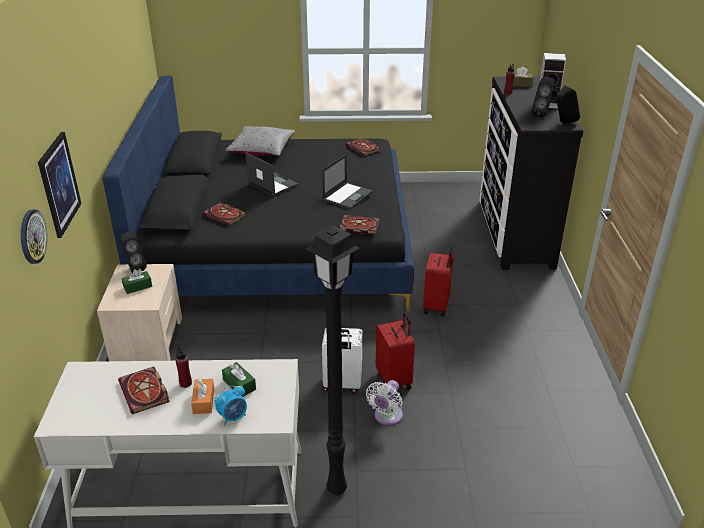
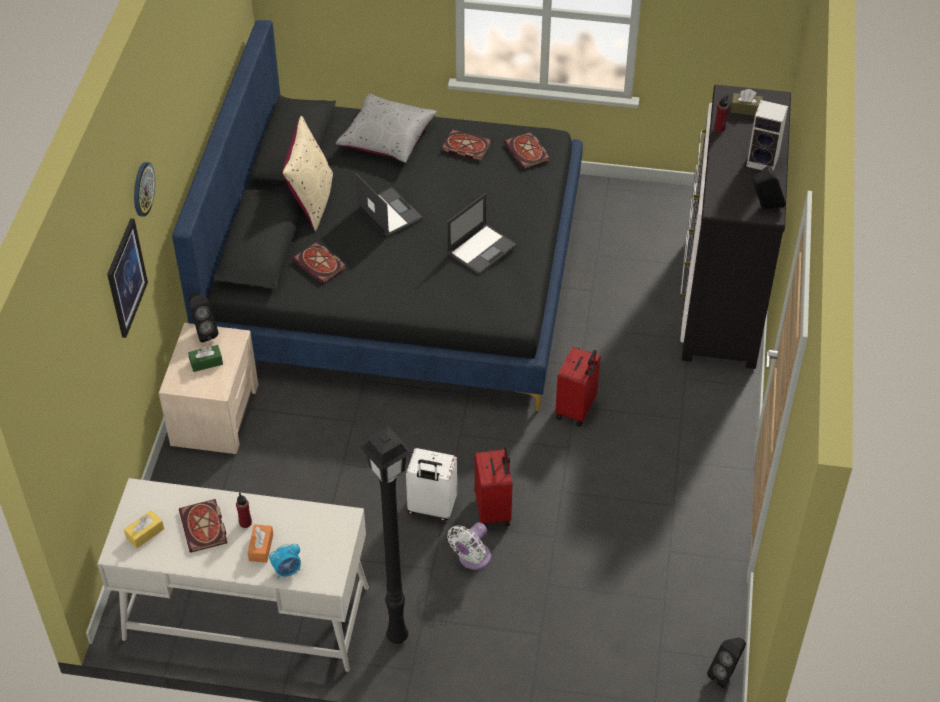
camera: 10 degrees right, 15 degrees up
wall clock [21,210,47,264] -> wall clock moved to [134,162,155,217]
green tissue box [222,362,256,397] -> none
book [339,215,380,234] -> book moved to [442,129,492,161]
black speaker [531,77,555,118] -> black speaker moved to [707,638,746,688]
none -> yellow tissue box [124,510,164,548]
none -> beige pillow [282,116,333,231]

